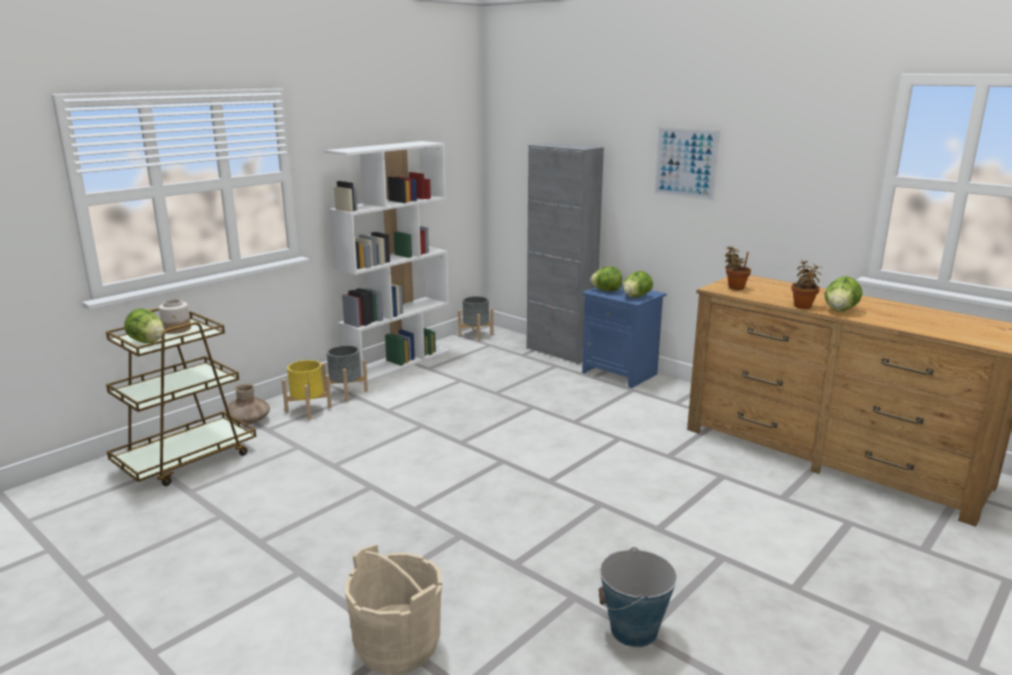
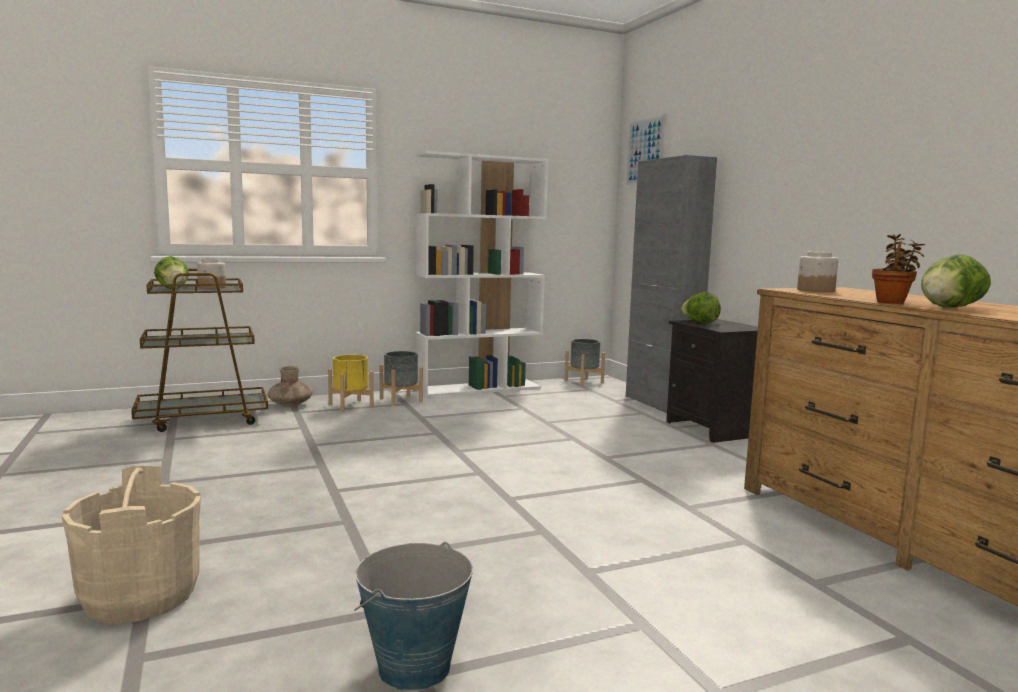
camera: 25 degrees right, 10 degrees down
blue nightstand [582,284,666,388] -> black nightstand [666,319,758,443]
lettuce [623,271,653,297] -> none
picture [654,127,720,200] -> picture moved to [626,115,666,185]
potted plant [725,246,751,290] -> jar [797,251,838,292]

